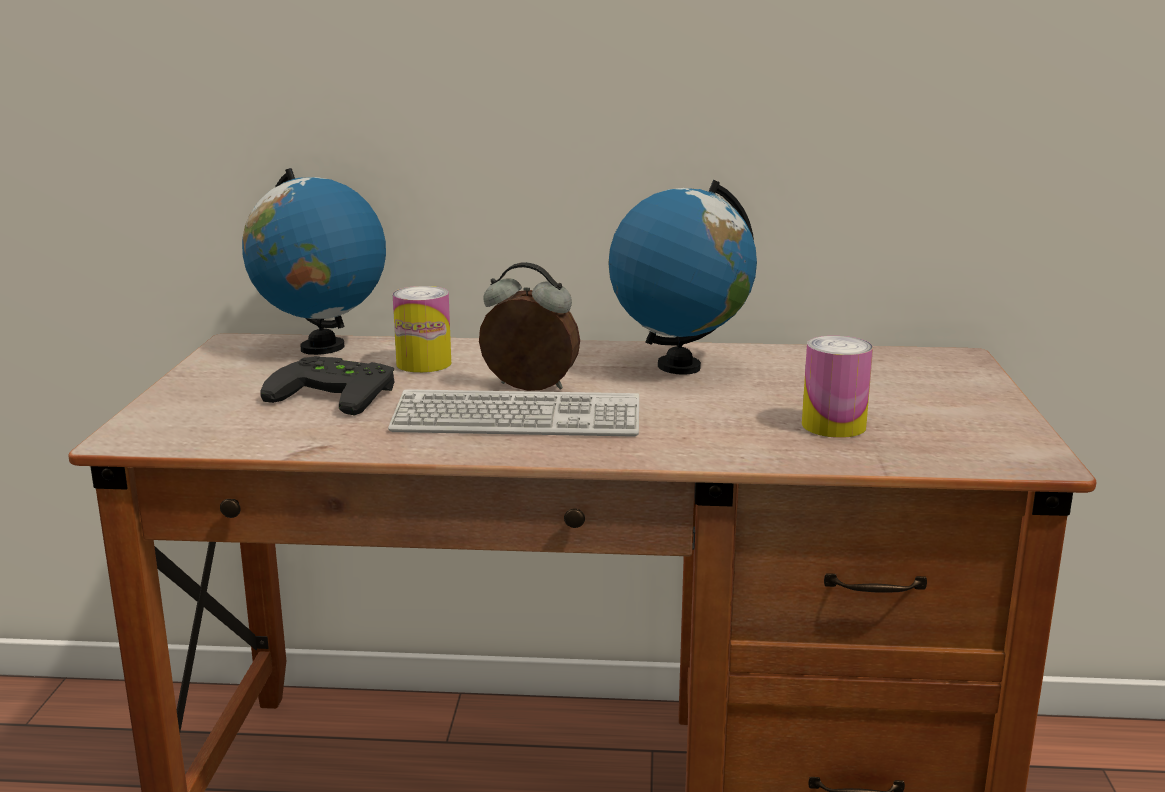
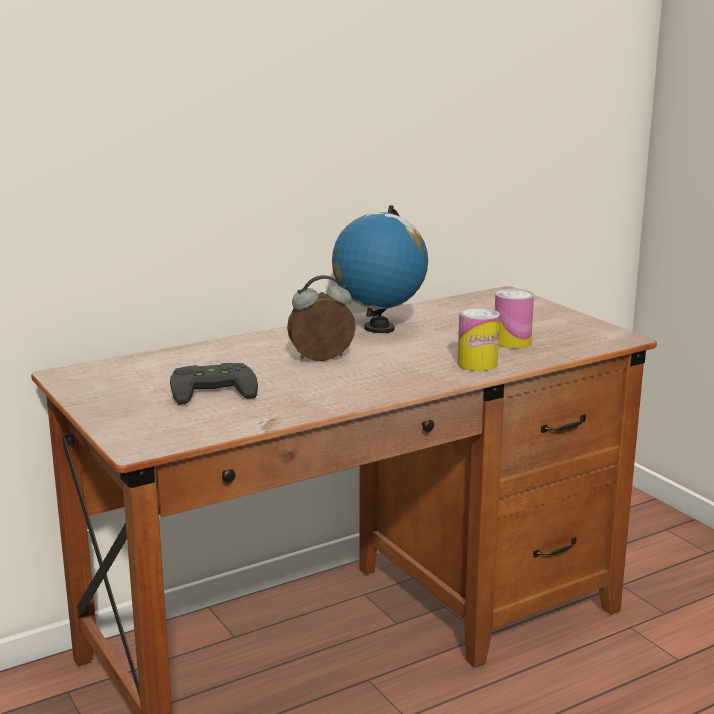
camera: 35 degrees left, 0 degrees up
globe [242,168,386,355] -> none
keyboard [388,389,639,437] -> none
can [393,286,451,373] -> can moved to [458,308,500,371]

